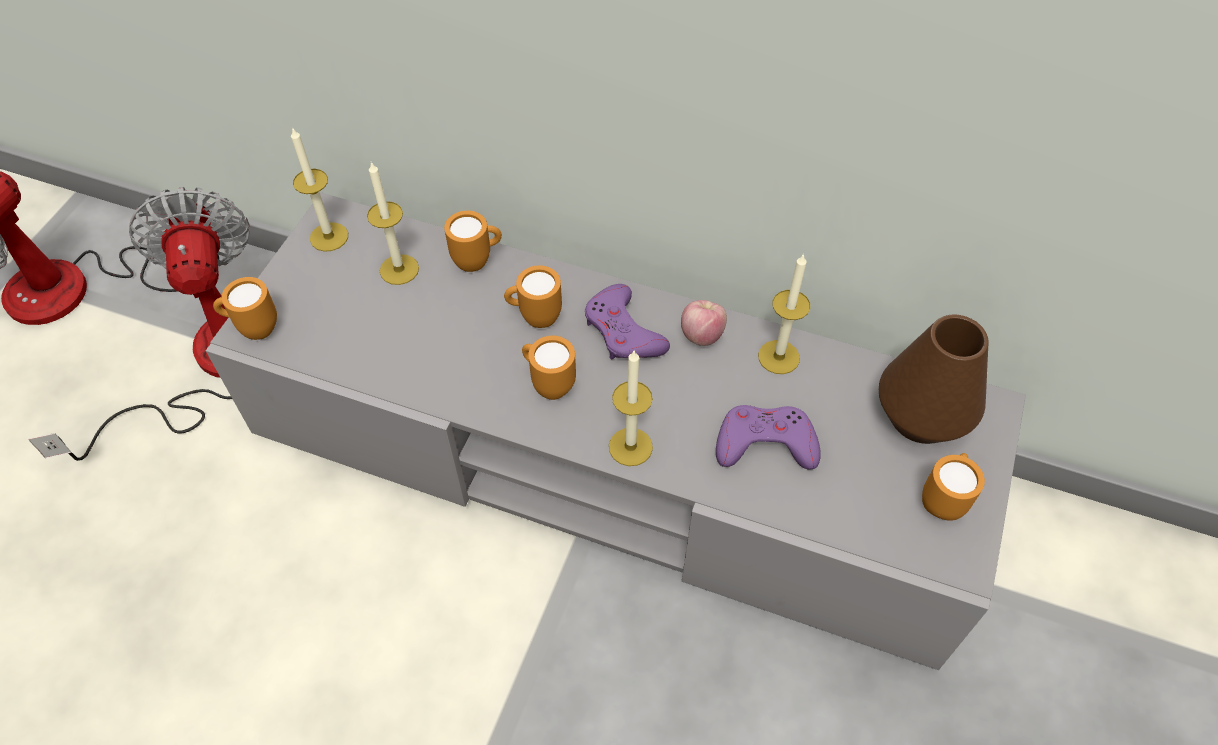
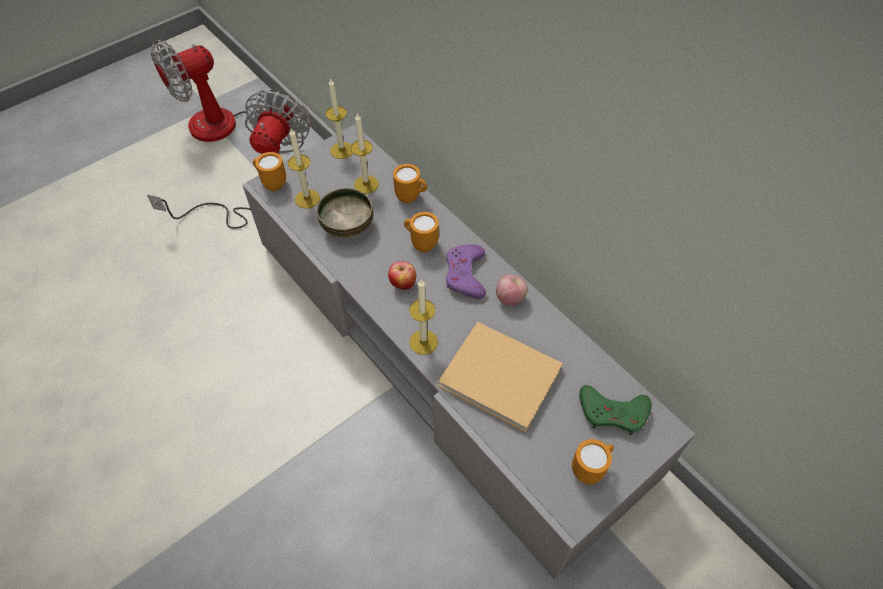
camera: 30 degrees right, 0 degrees up
orange mug [522,336,576,400] -> apple [388,261,416,290]
purple game controller [716,405,821,469] -> beige book [438,322,563,433]
candle [758,253,810,374] -> candle moved to [288,129,320,208]
brown vase [879,315,989,444] -> green game controller [579,385,652,435]
none -> bowl [317,188,373,238]

